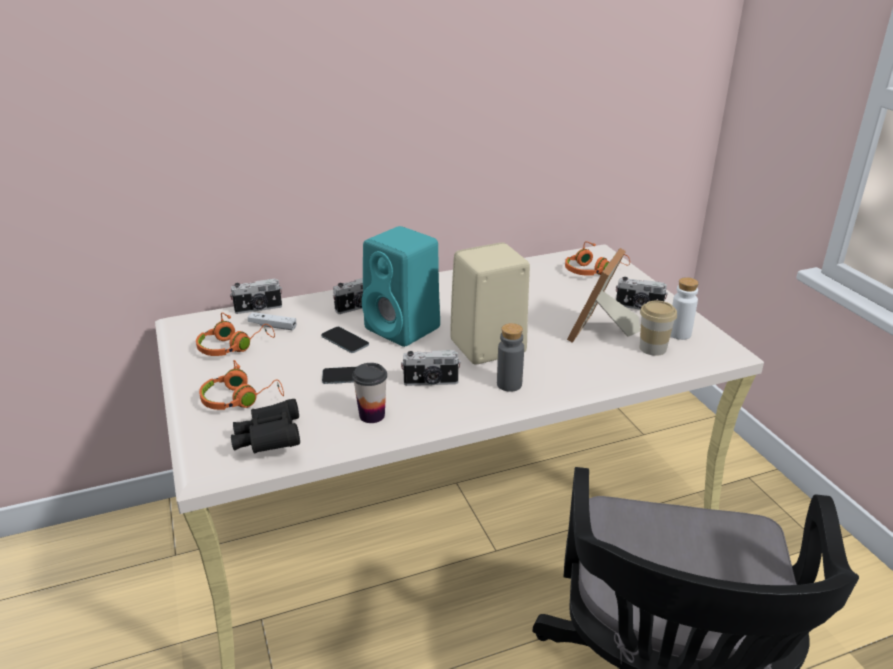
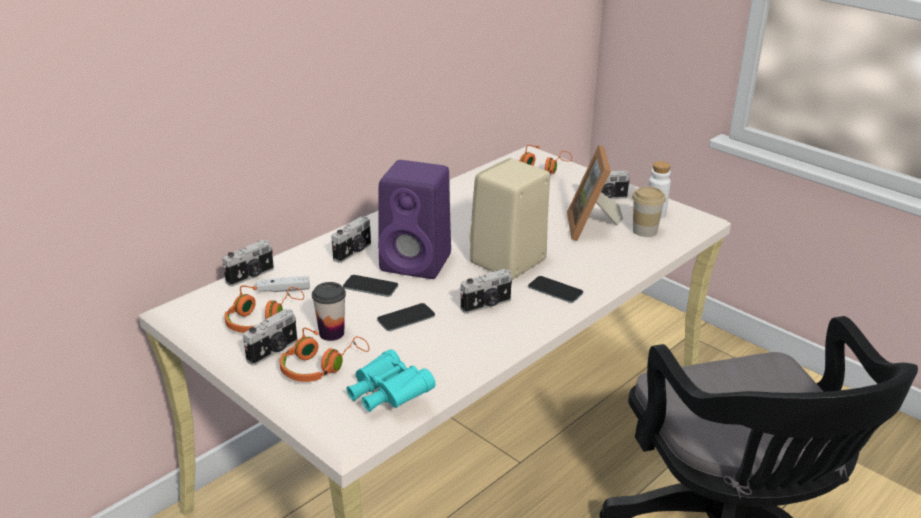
camera: 25 degrees left, 0 degrees up
black binoculars [231,399,300,453] -> turquoise binoculars [346,349,436,412]
cup [352,363,387,423] -> cup moved to [312,282,346,341]
turquoise speaker [362,226,440,347] -> purple speaker [378,160,451,279]
grey bottle [497,323,524,392] -> phone [528,276,583,303]
none -> camera [243,309,297,366]

